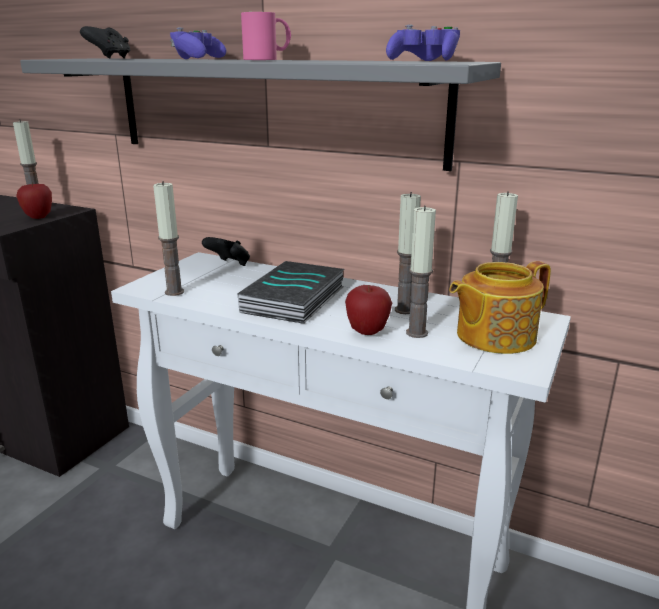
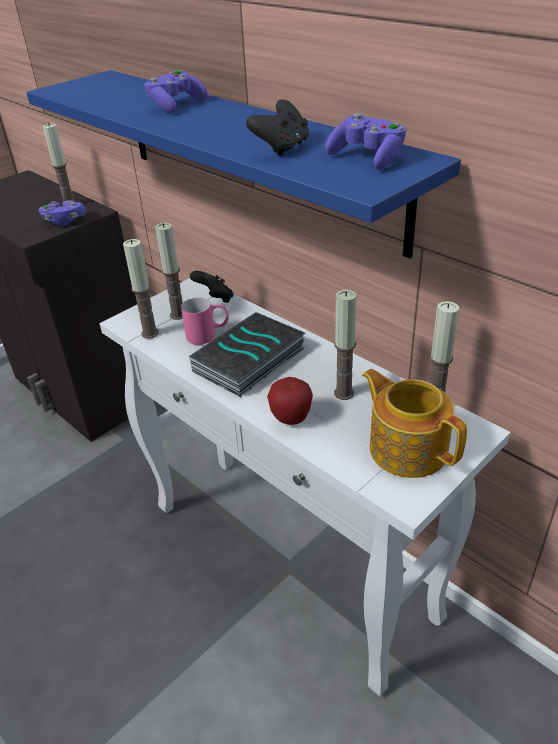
camera: 20 degrees right, 15 degrees up
apple [16,182,52,219] -> purple game controller [39,200,86,226]
grey shelf [20,58,501,171] -> blue shelf [26,70,461,258]
black game controller [80,26,130,59] -> black game controller moved to [246,99,309,156]
pink mug [241,12,291,60] -> pink mug moved to [181,297,229,345]
candle [406,205,436,338] -> candle moved to [155,223,183,320]
teapot [449,261,551,354] -> teapot turned 60 degrees clockwise [362,369,467,478]

